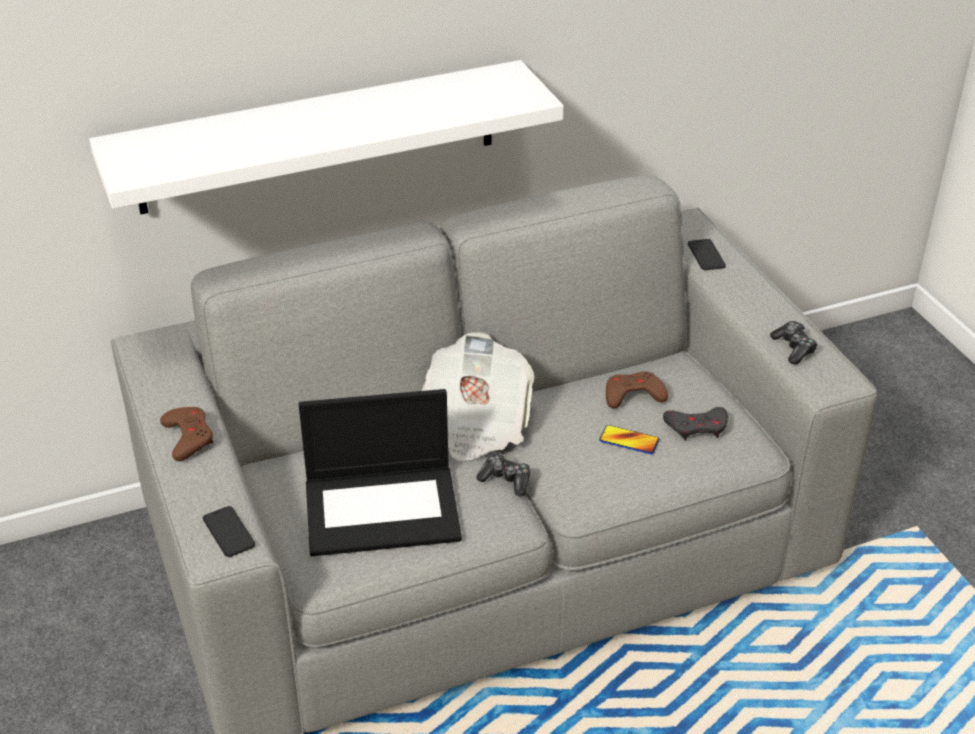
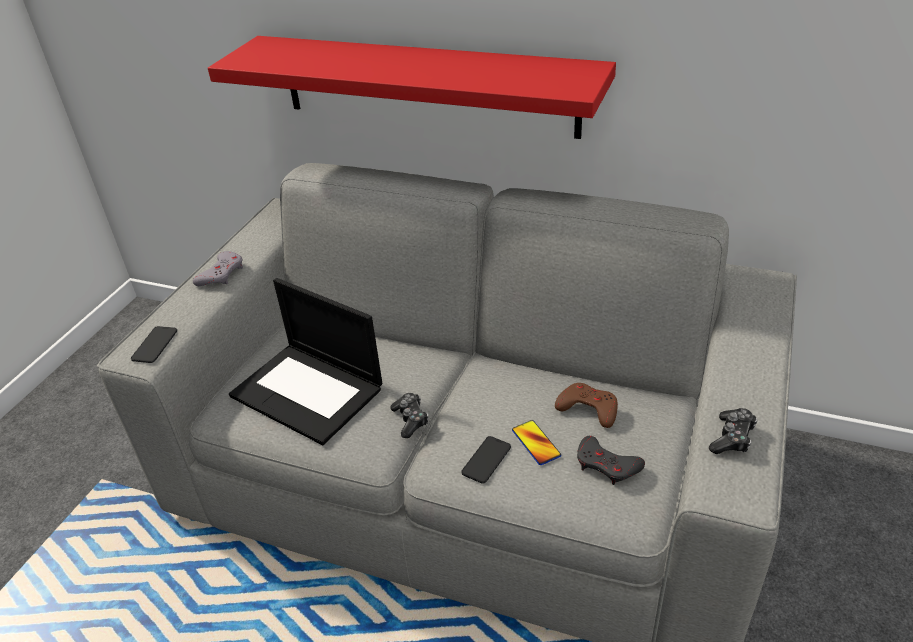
camera: 45 degrees right, 0 degrees up
white shelf [89,60,564,214] -> red shelf [208,36,616,139]
brown game controller [160,407,213,461] -> grey game controller [193,251,243,286]
newspaper [422,332,535,461] -> none
phone [688,239,726,270] -> phone moved to [461,436,511,484]

